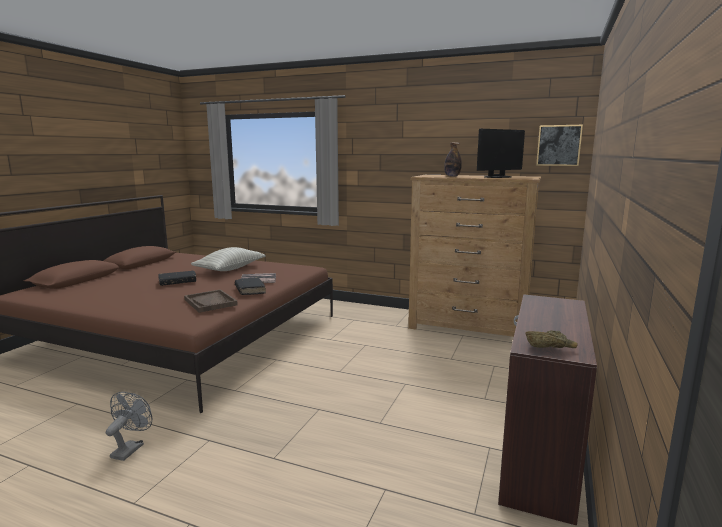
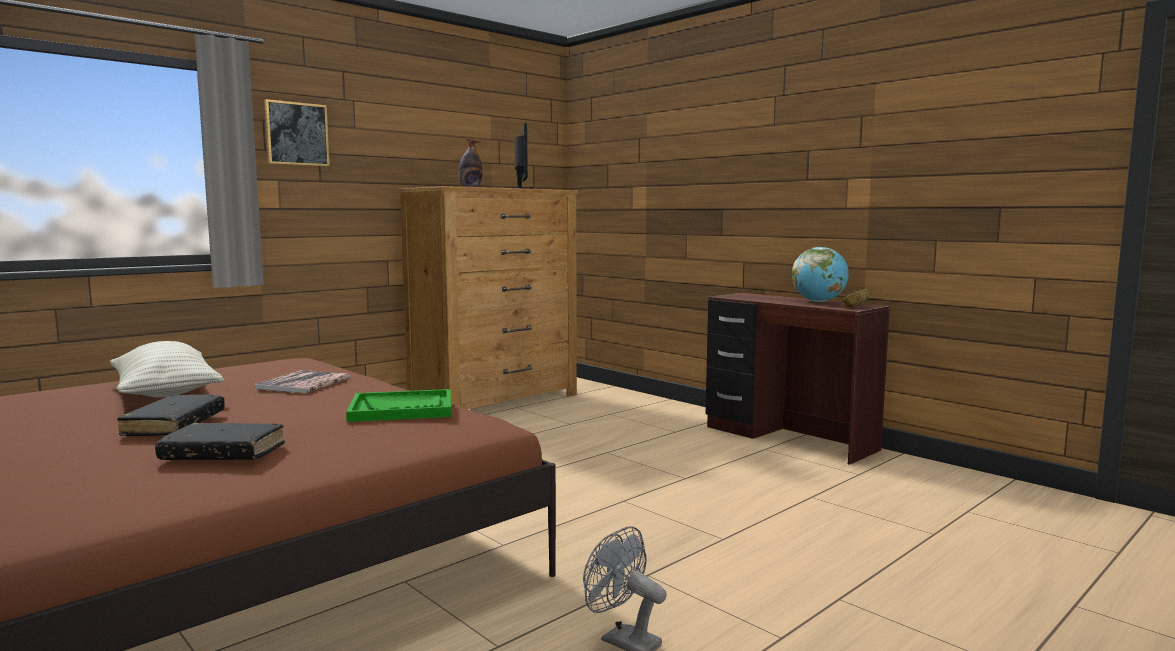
camera: 65 degrees left, 5 degrees down
brown tray [184,289,238,313] -> green tray [346,389,451,422]
black book [235,277,266,295] -> black book moved to [155,423,285,460]
picture [536,125,583,166] -> picture moved to [264,99,330,166]
none -> globe [792,247,849,302]

